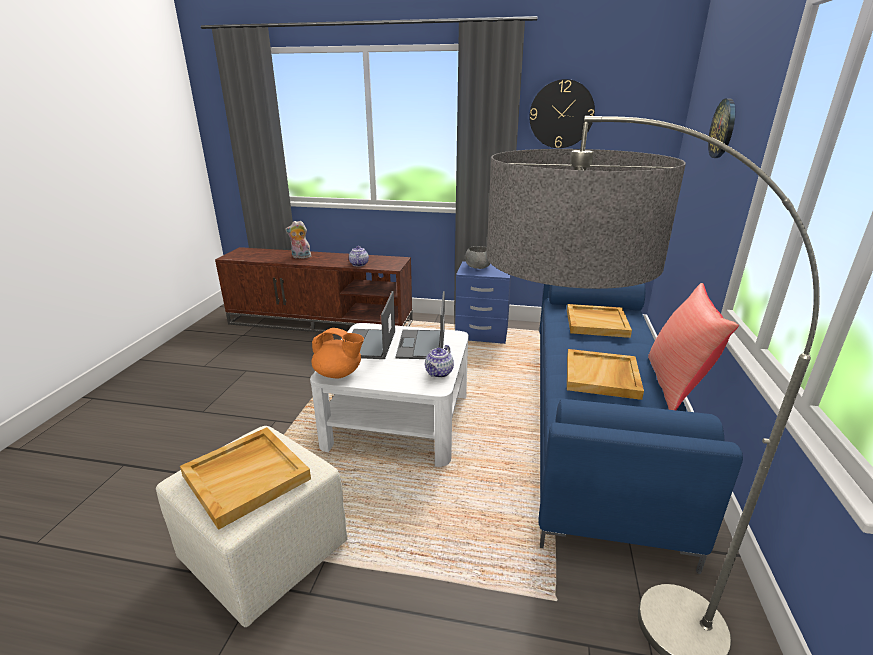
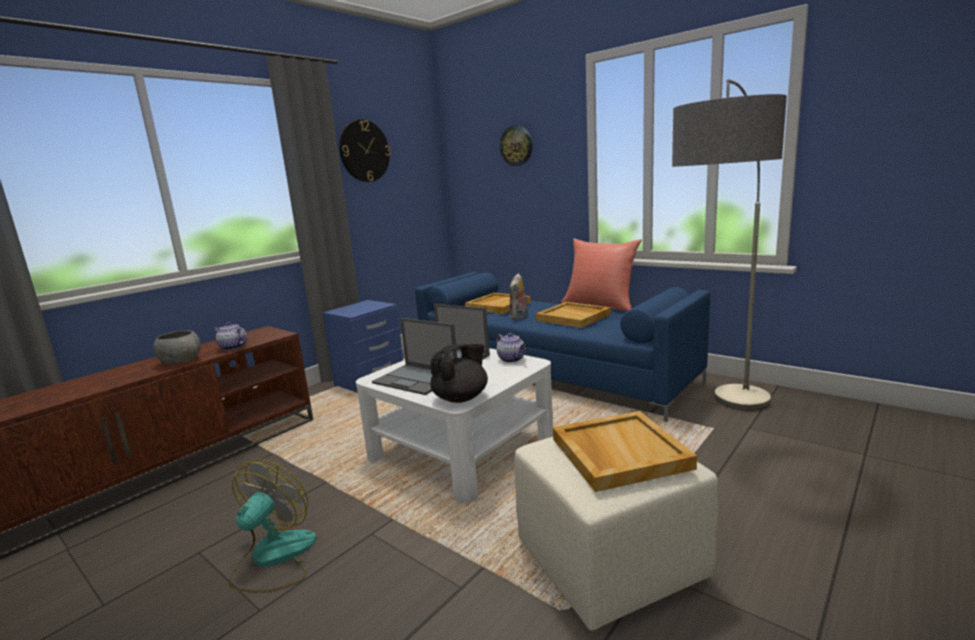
camera: 60 degrees left, 10 degrees down
plush toy [285,221,311,259] -> plush toy moved to [509,274,528,319]
orange teapot [312,328,364,378] -> black teapot [430,344,488,403]
grey bowl [465,246,491,269] -> grey bowl moved to [153,330,201,364]
none -> fan [229,459,317,593]

